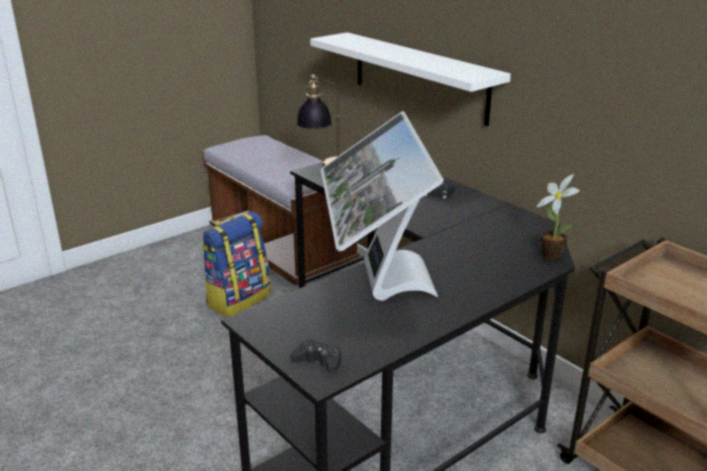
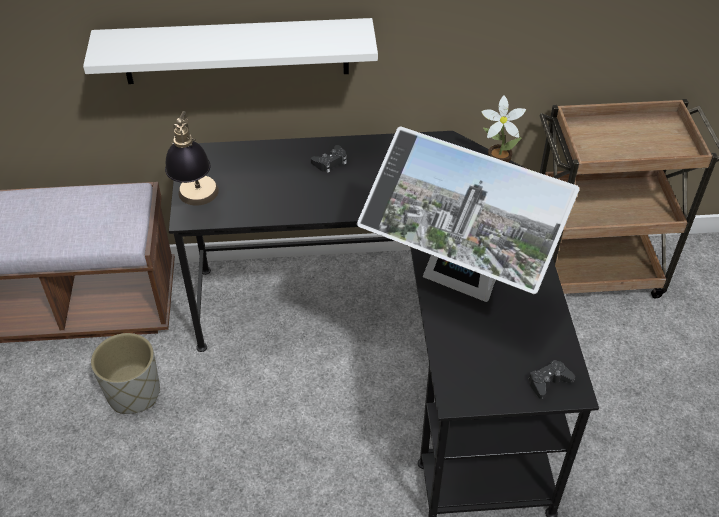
camera: 55 degrees left, 20 degrees up
backpack [201,212,271,317] -> grey planter [91,333,160,414]

